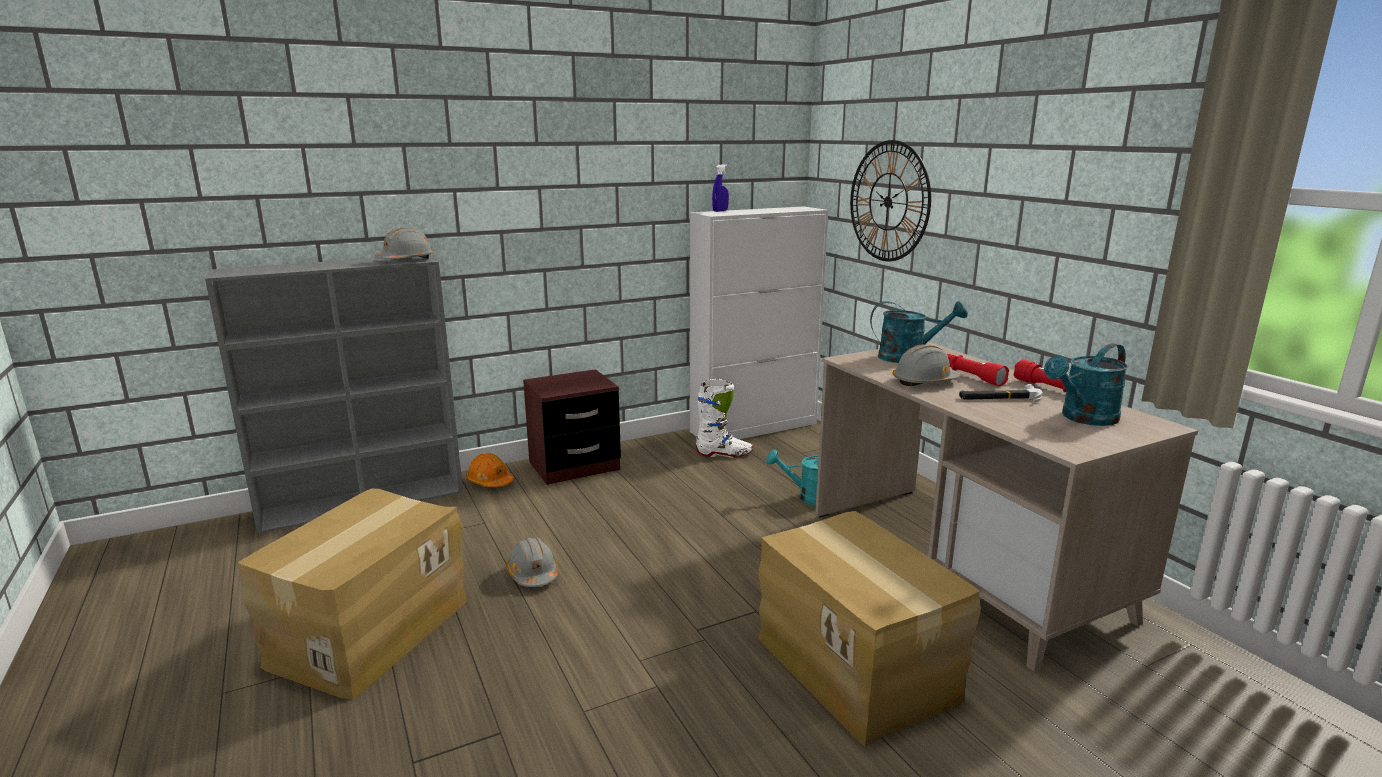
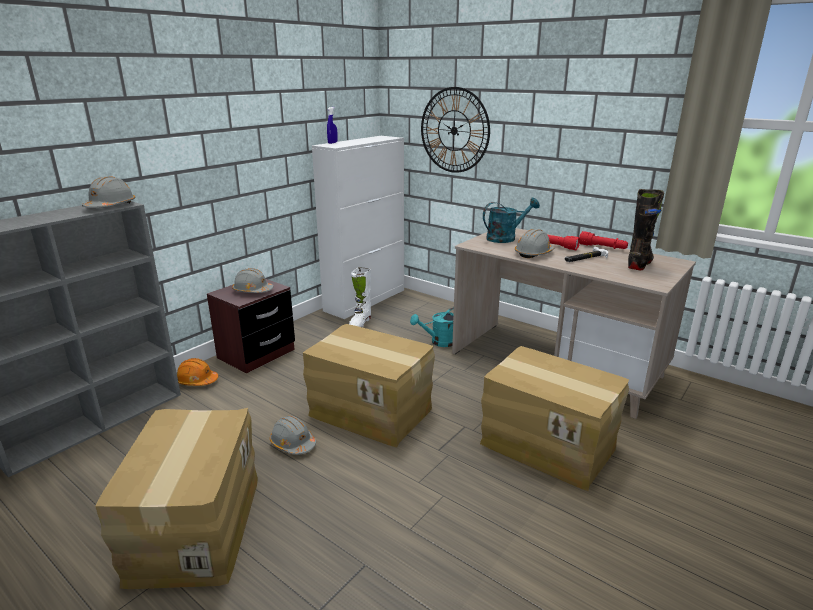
camera: 25 degrees left, 5 degrees up
white boot [696,379,753,458] -> white boot turned 135 degrees clockwise [349,268,371,327]
turquoise watering can [1044,343,1128,426] -> black boot [628,189,664,270]
none -> grey hard hat [232,268,274,293]
none -> cardboard box [303,324,435,447]

